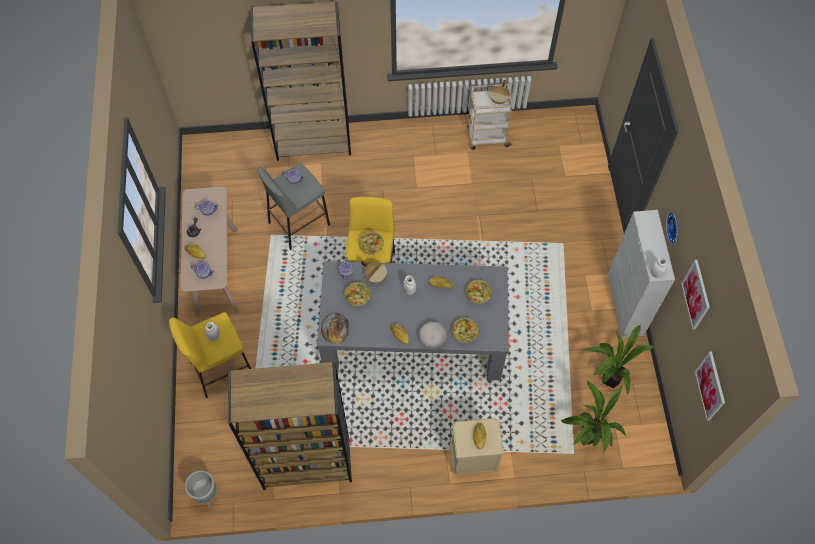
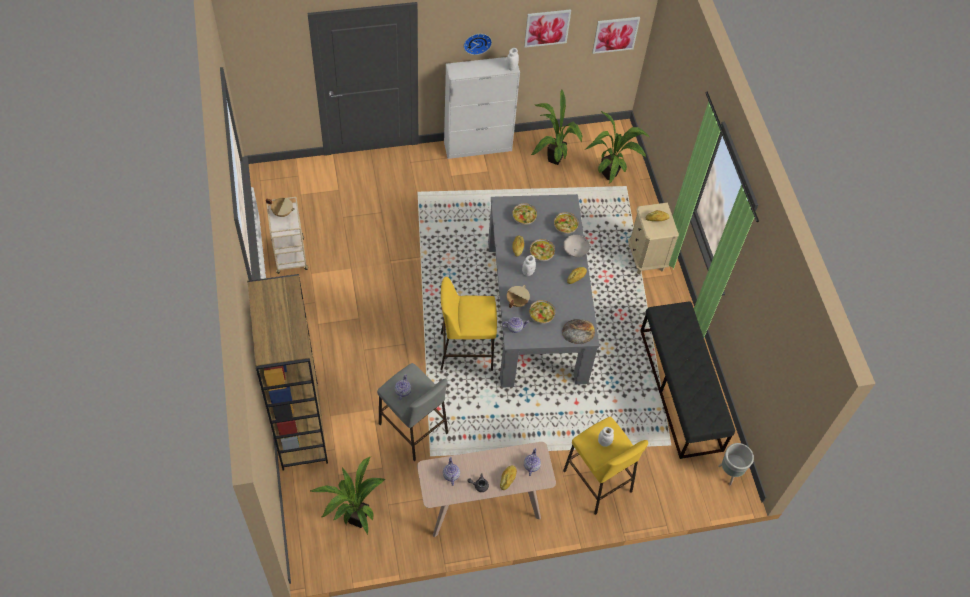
camera: 100 degrees left, 5 degrees down
brown bookcase [228,362,352,490] -> black bench [640,301,735,459]
bowl [359,232,384,255] -> bowl moved to [530,239,555,261]
none -> potted plant [309,457,386,534]

